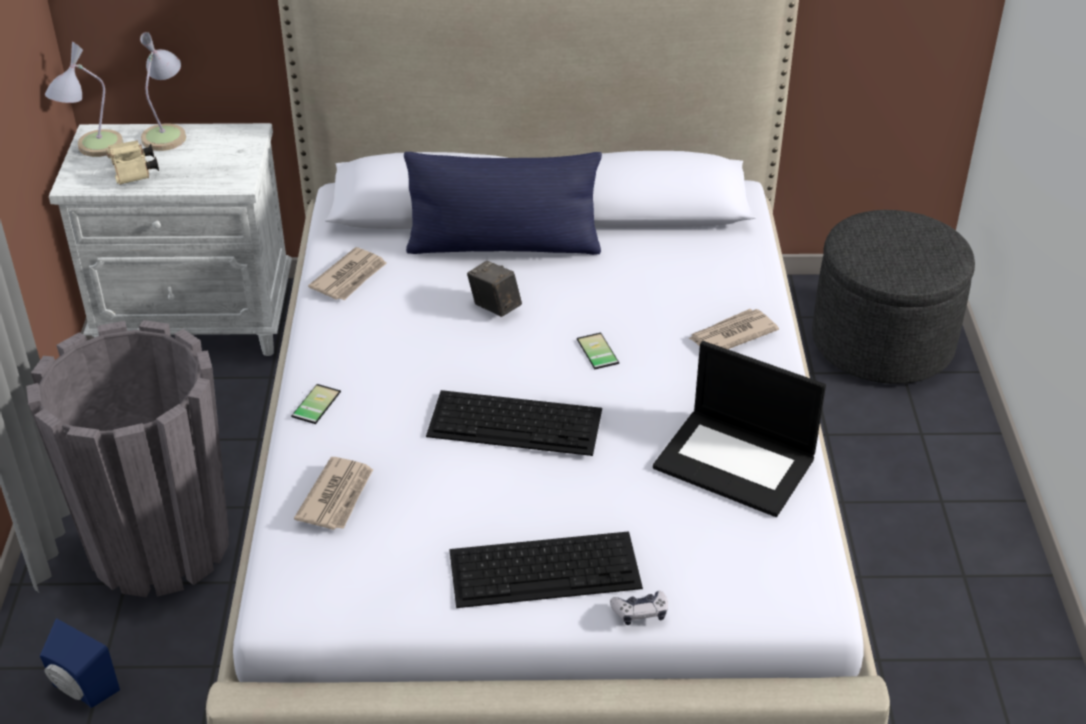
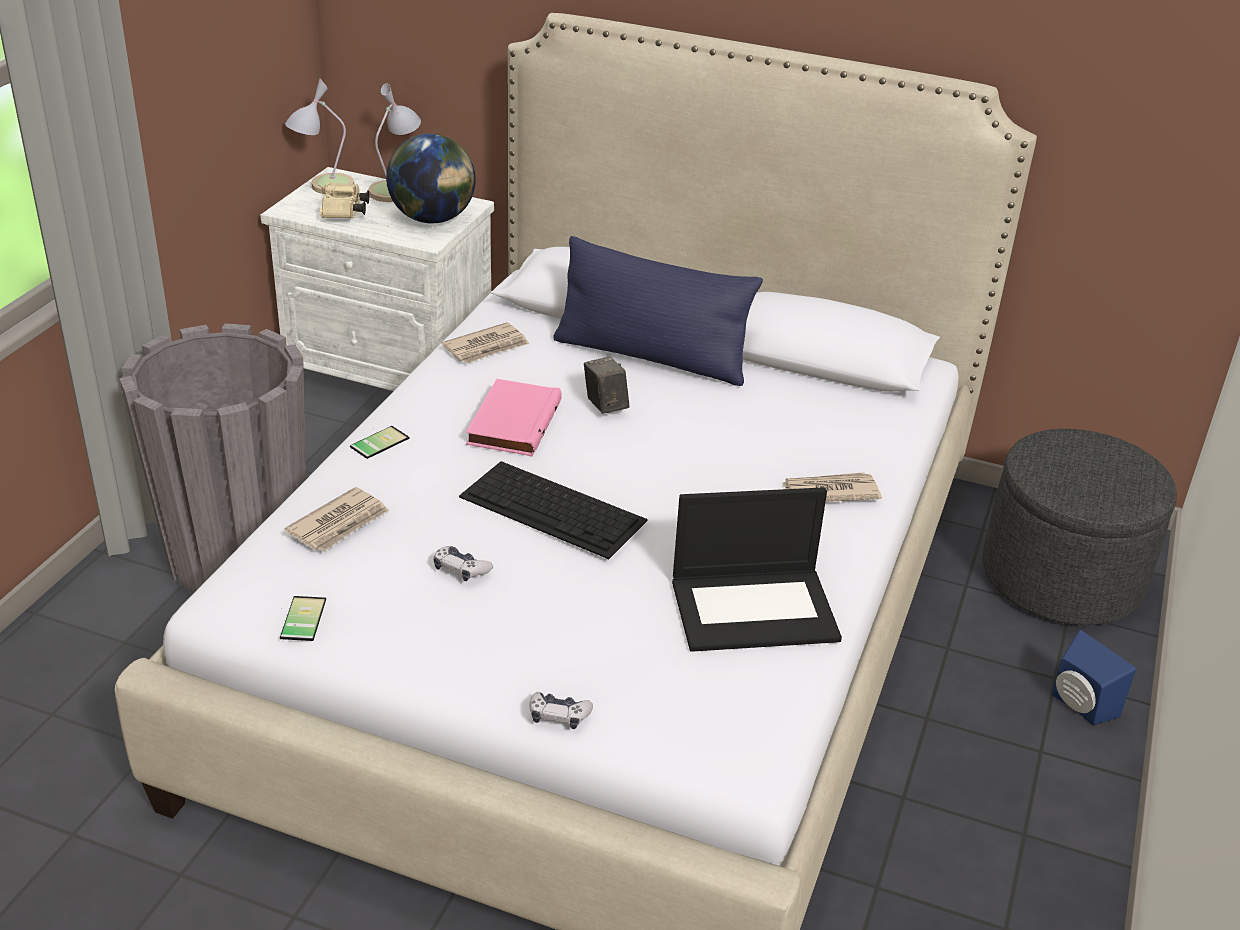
camera: 20 degrees right, 5 degrees down
blue speaker [40,618,120,708] -> blue speaker moved to [1052,630,1136,725]
keyboard [449,531,643,608] -> none
phone [577,333,619,369] -> phone moved to [280,596,326,641]
laptop [653,341,826,517] -> laptop turned 60 degrees counterclockwise [672,487,842,652]
none -> globe [386,134,476,224]
none -> game controller [434,546,493,581]
none -> pink book [466,379,562,457]

